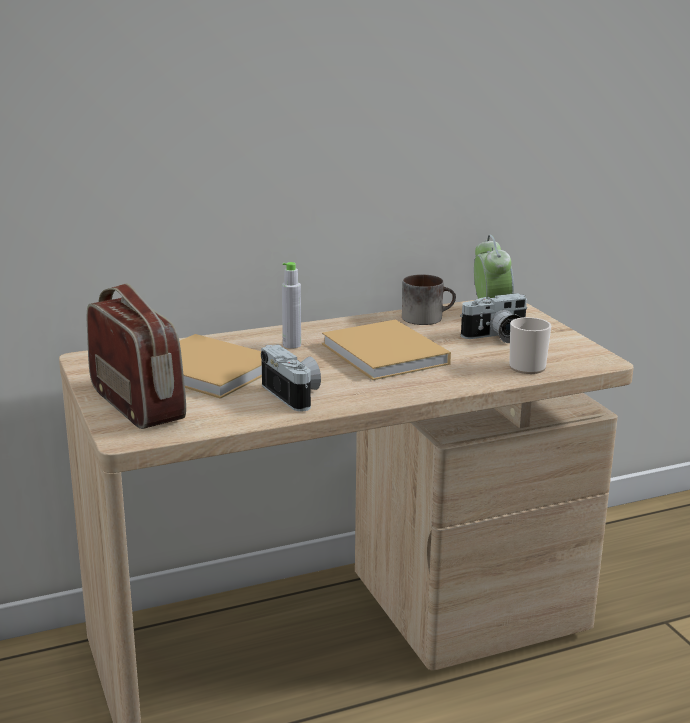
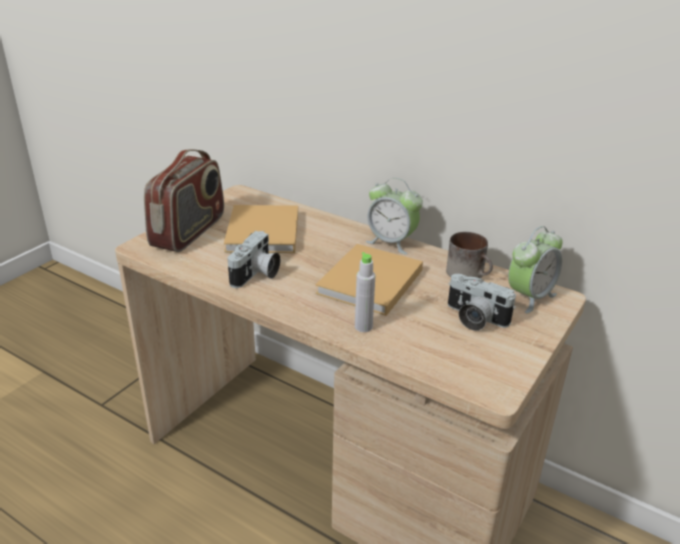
camera: 55 degrees right, 10 degrees up
grey bottle [282,262,301,348] -> grey bottle moved to [355,252,375,332]
mug [509,317,551,374] -> none
none -> alarm clock [366,178,423,255]

